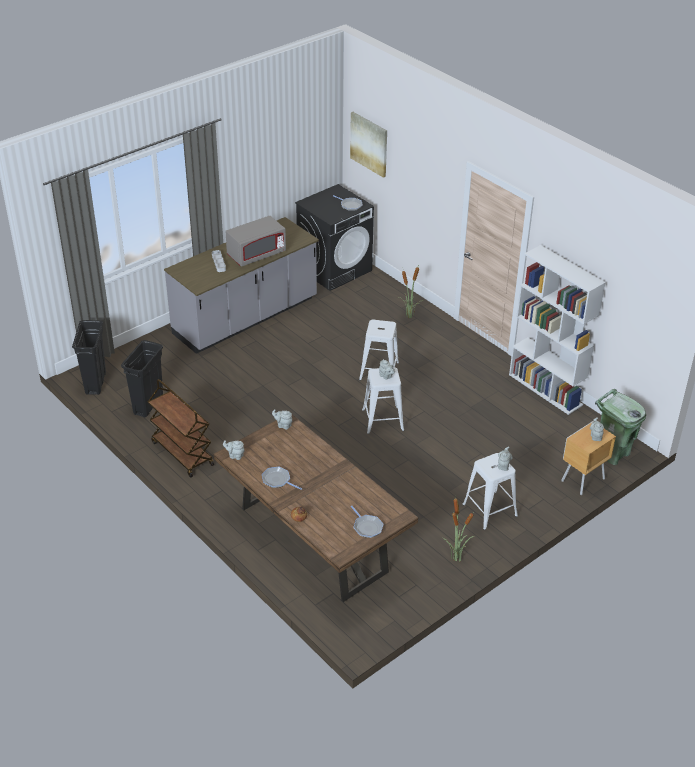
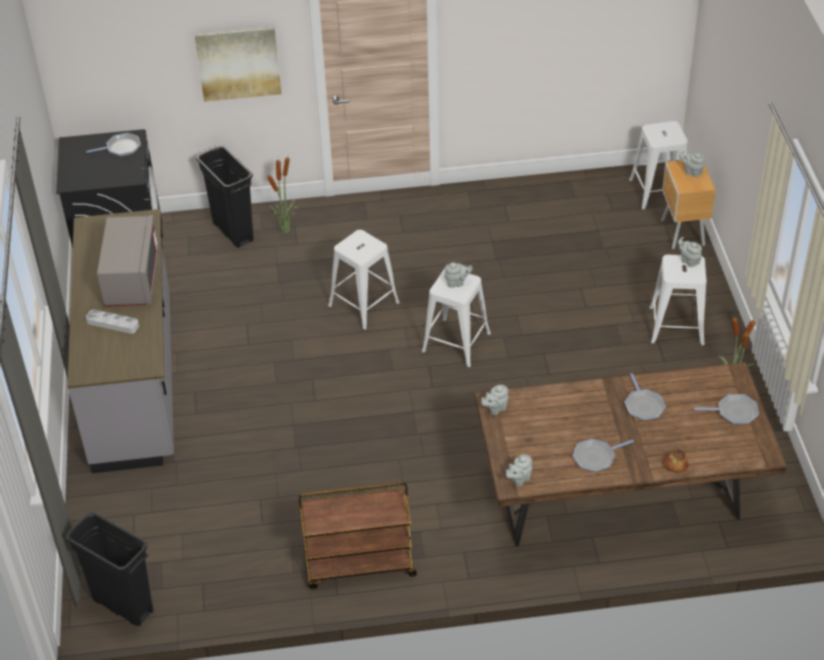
camera: 55 degrees left, 5 degrees up
black trash can [121,340,163,418] -> black trash can moved to [196,146,254,248]
picture [350,112,387,178] -> picture moved to [195,26,281,102]
white bookcase [509,245,606,415] -> none
green trash can [595,389,646,465] -> white stool [629,121,688,210]
none -> frying pan [625,373,666,421]

